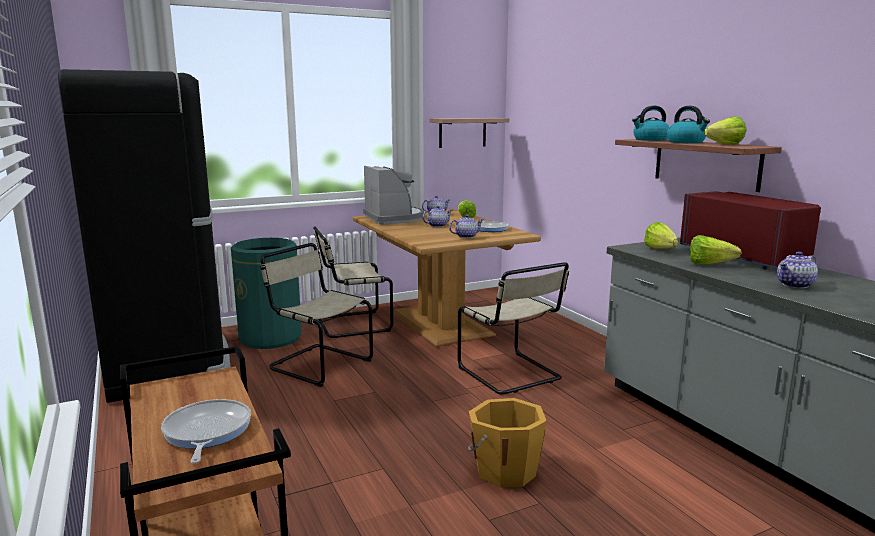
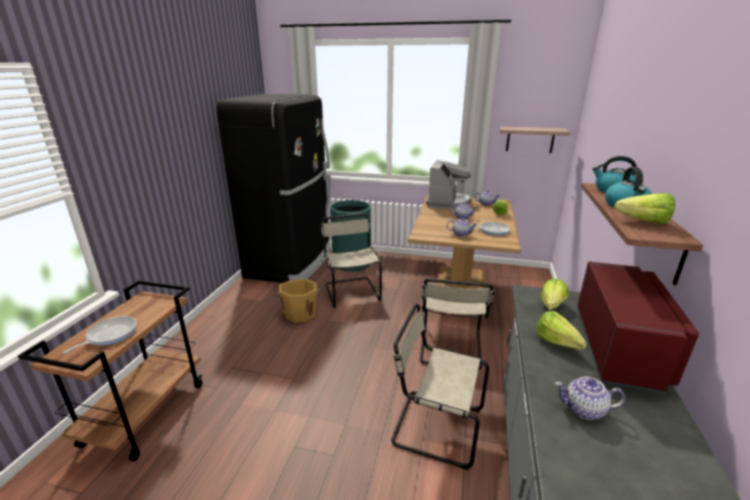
camera: 40 degrees right, 10 degrees up
beige chair [313,226,393,338] -> beige chair moved to [391,304,489,470]
orange bucket [468,398,546,487] -> orange bucket moved to [275,279,321,323]

